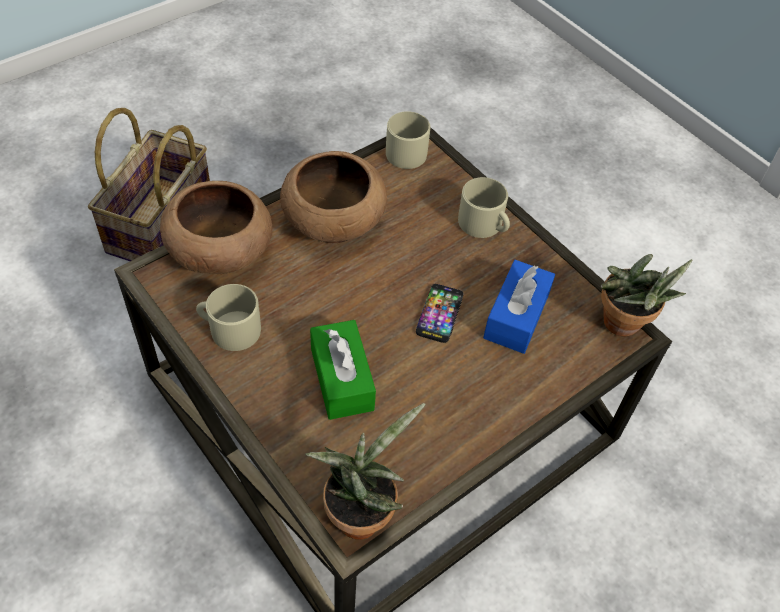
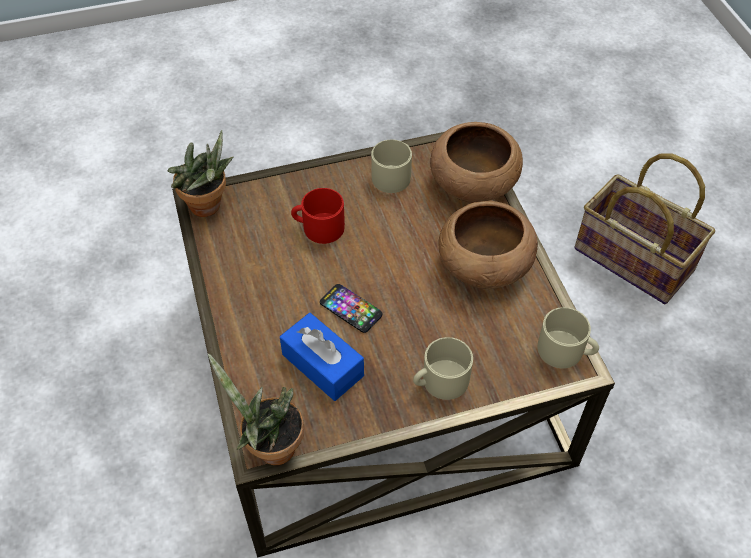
camera: 115 degrees right, 0 degrees up
green tissue box [310,320,376,420] -> red mug [291,188,345,244]

